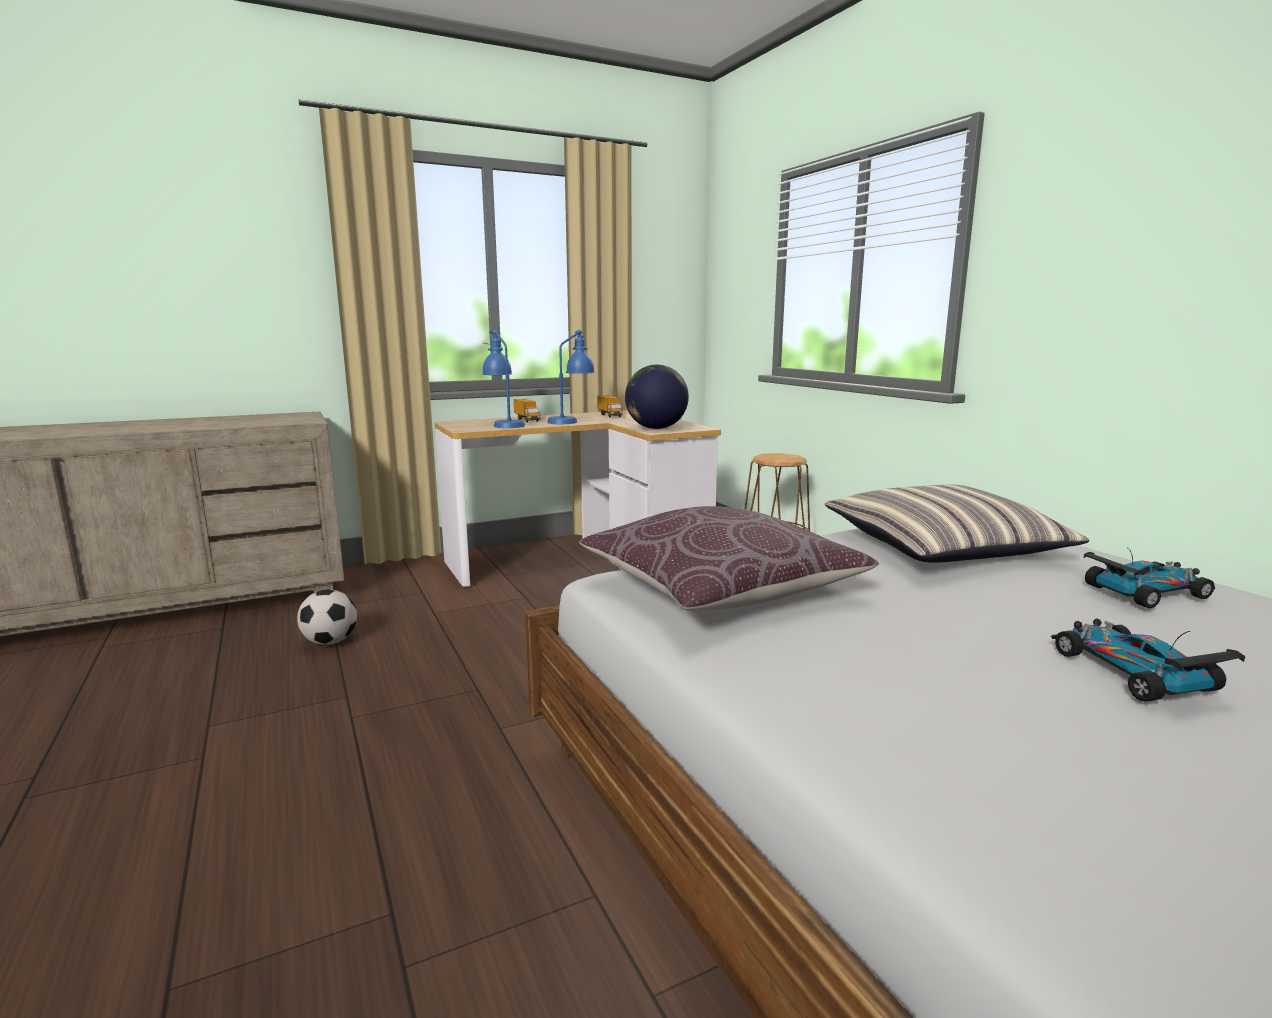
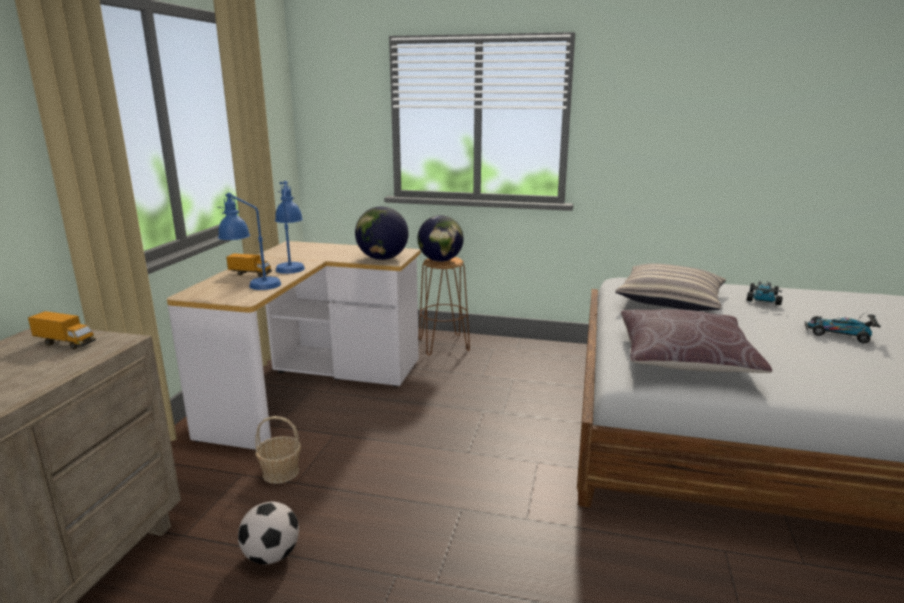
camera: 50 degrees left, 5 degrees up
toy truck [597,395,623,418] -> toy truck moved to [28,311,96,350]
none -> basket [255,416,301,484]
none -> globe [417,215,464,262]

